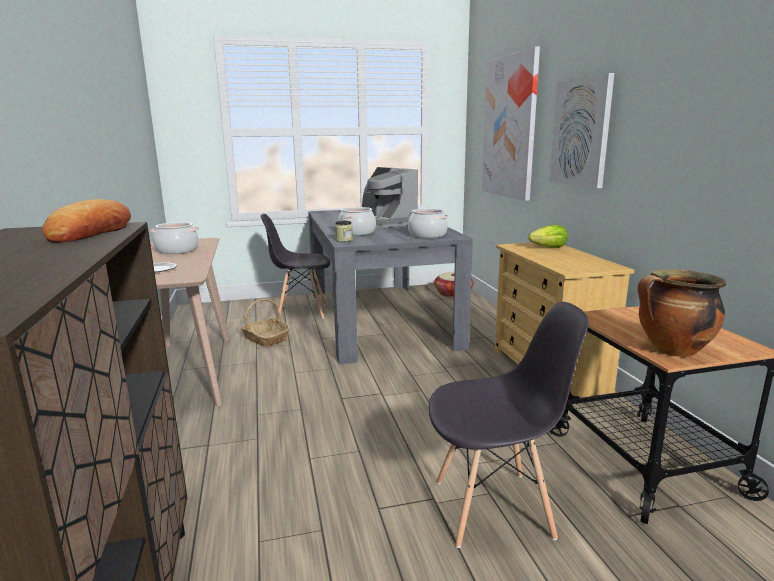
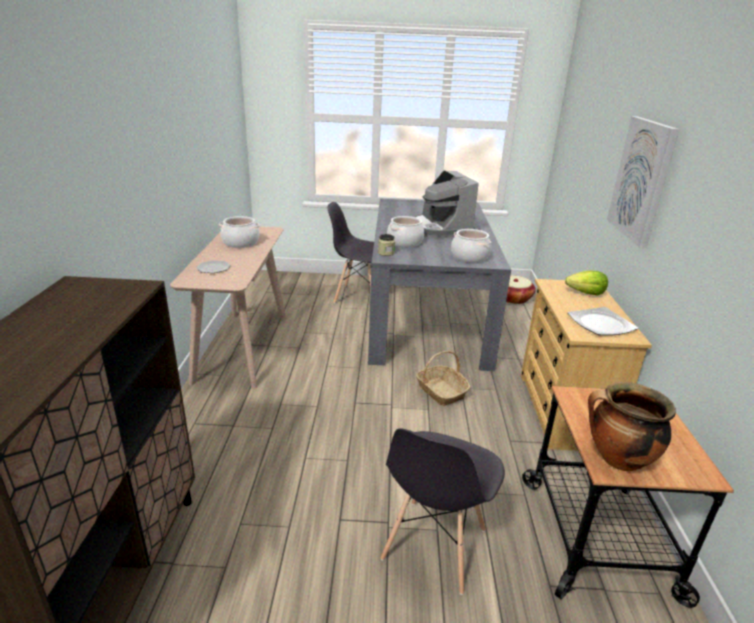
camera: 15 degrees right, 10 degrees up
bread [42,199,131,243] -> none
basket [241,299,290,347] -> basket moved to [416,351,470,406]
grey chair [429,302,589,548] -> grey chair turned 105 degrees clockwise [380,428,505,595]
picture [482,46,540,201] -> none
none -> plate [567,307,638,336]

